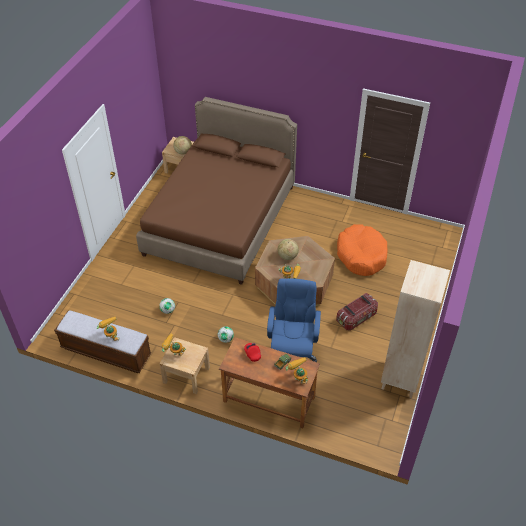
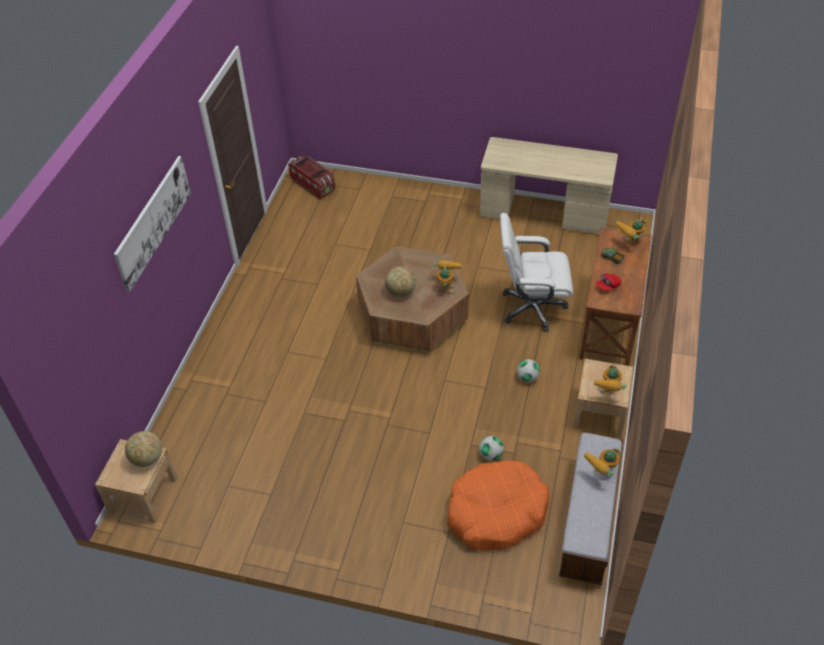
camera: 95 degrees left, 0 degrees up
brown bed [136,97,297,285] -> none
blue office chair [267,278,321,362] -> white office chair [500,213,573,332]
storage box [336,293,378,331] -> storage box moved to [288,156,335,200]
orange dog bed [337,224,388,276] -> orange dog bed moved to [447,460,549,551]
beige bookcase [381,260,450,398] -> beige desk [480,137,618,234]
none -> picture [114,156,191,292]

